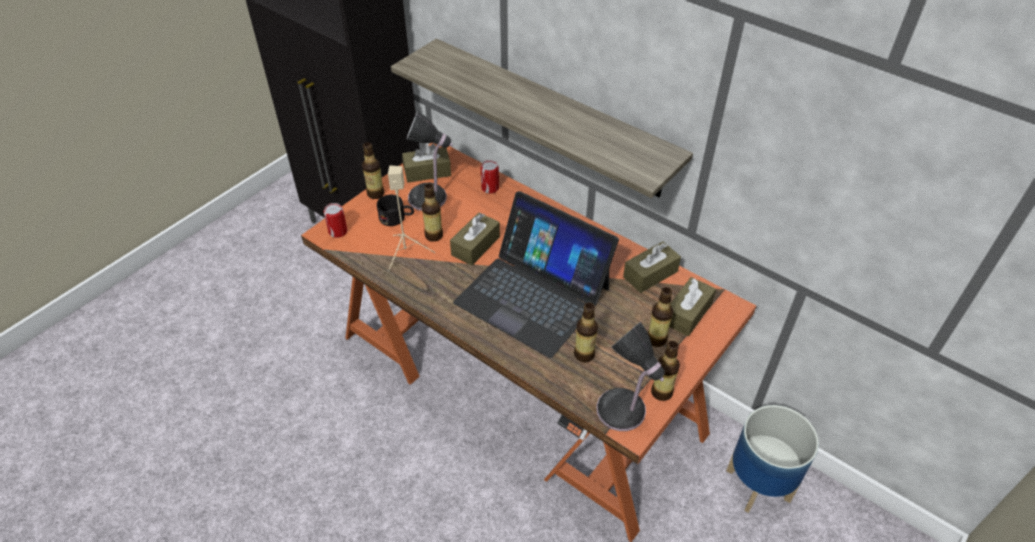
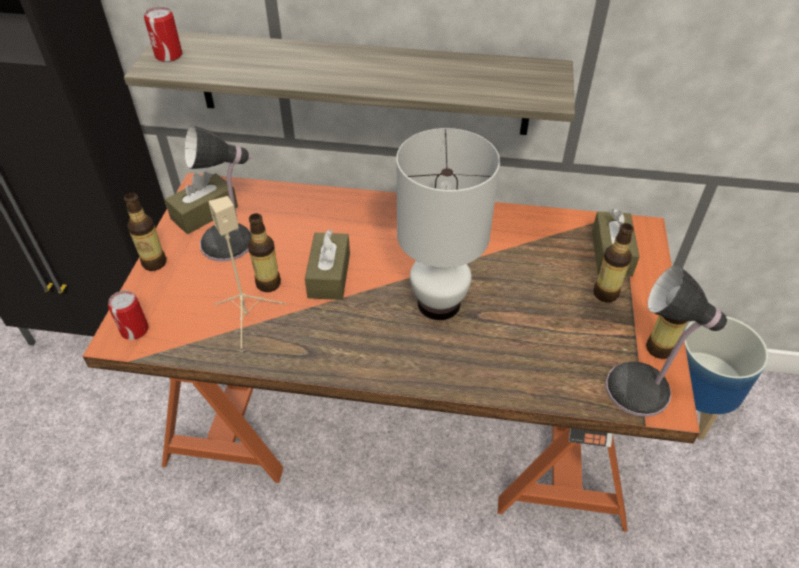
camera: 30 degrees left, 0 degrees up
black mug [377,195,414,226] -> none
laptop [453,191,619,358] -> white table lamp [396,128,500,320]
can [480,160,499,194] -> can moved to [144,7,182,62]
bottle [574,303,598,363] -> none
brown tissue box [623,241,681,293] -> none

